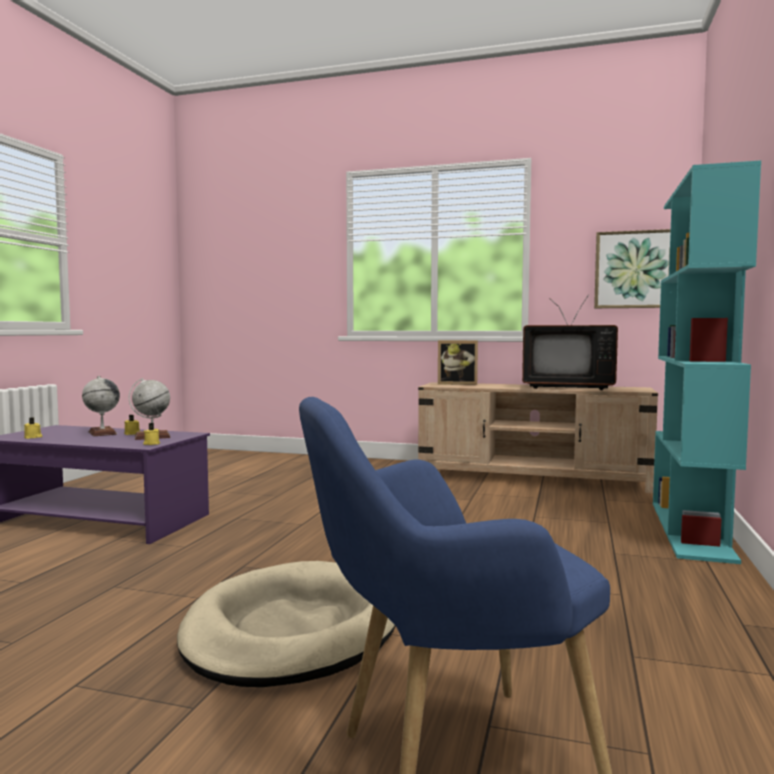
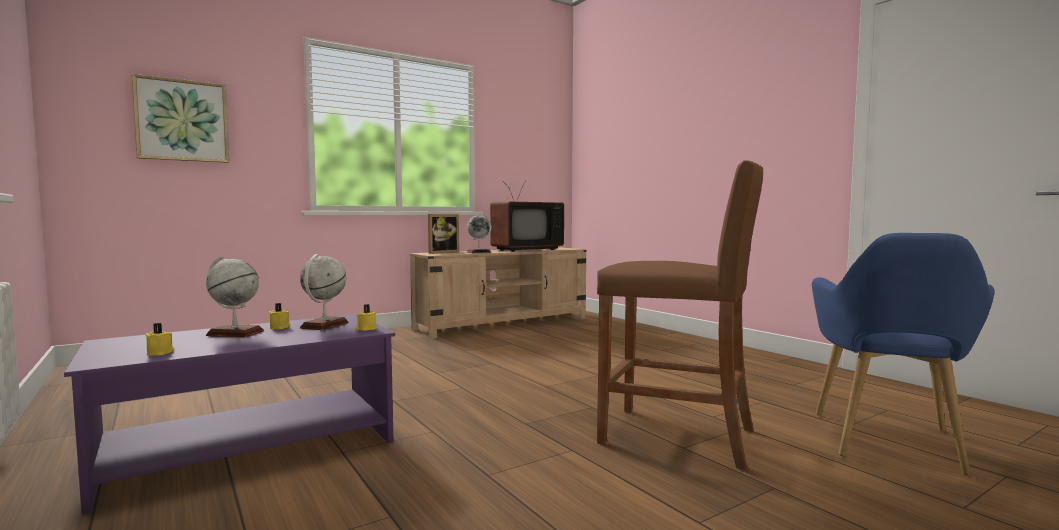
camera: 50 degrees left, 0 degrees up
beige dog bed [177,561,395,687] -> brown stool [597,160,763,470]
picture [594,229,671,308] -> picture moved to [132,74,229,163]
turquoise bookcase [653,160,761,564] -> none
none -> globe [467,214,491,253]

